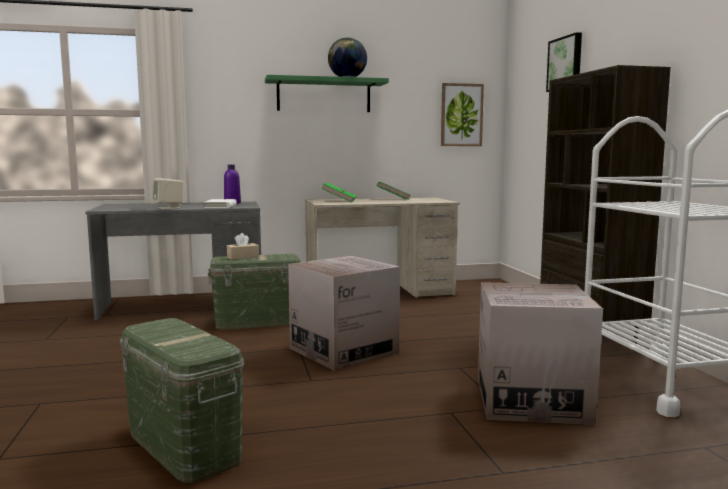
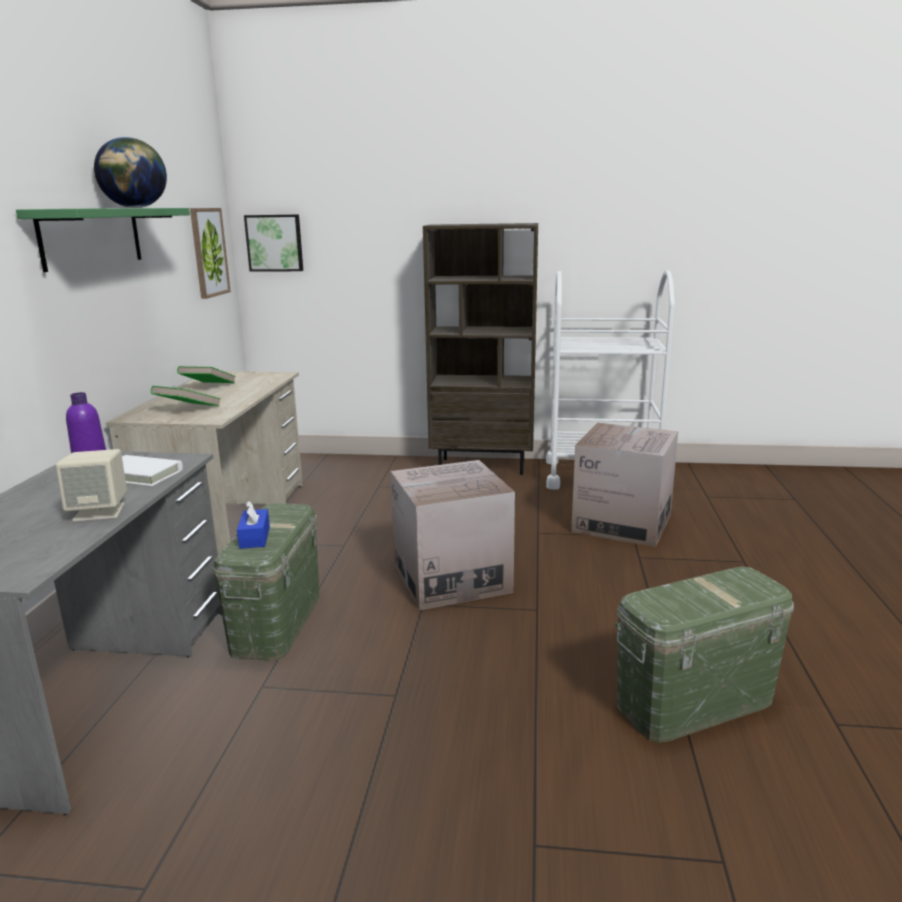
camera: 70 degrees left, 10 degrees up
beige tissue box [227,233,259,260] -> blue tissue box [237,500,270,549]
picture [546,32,582,92] -> picture moved to [244,214,303,272]

